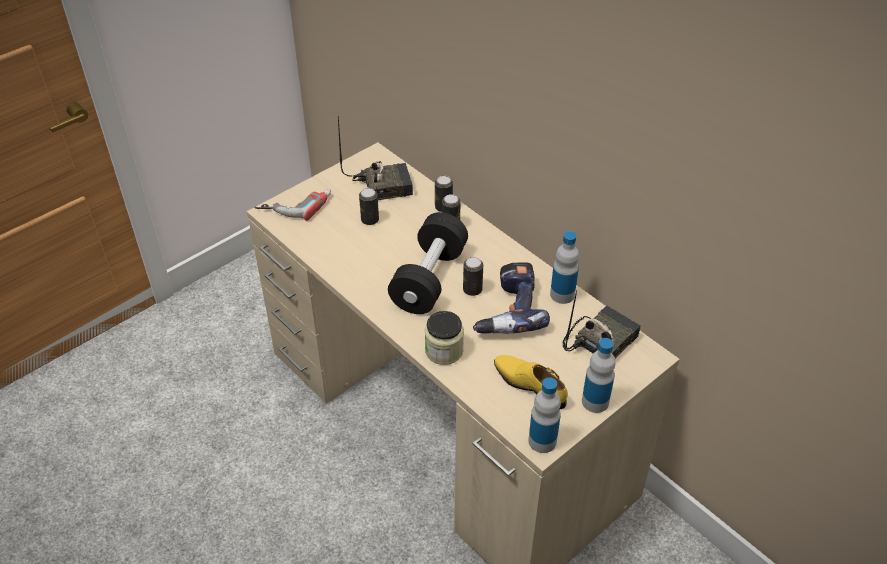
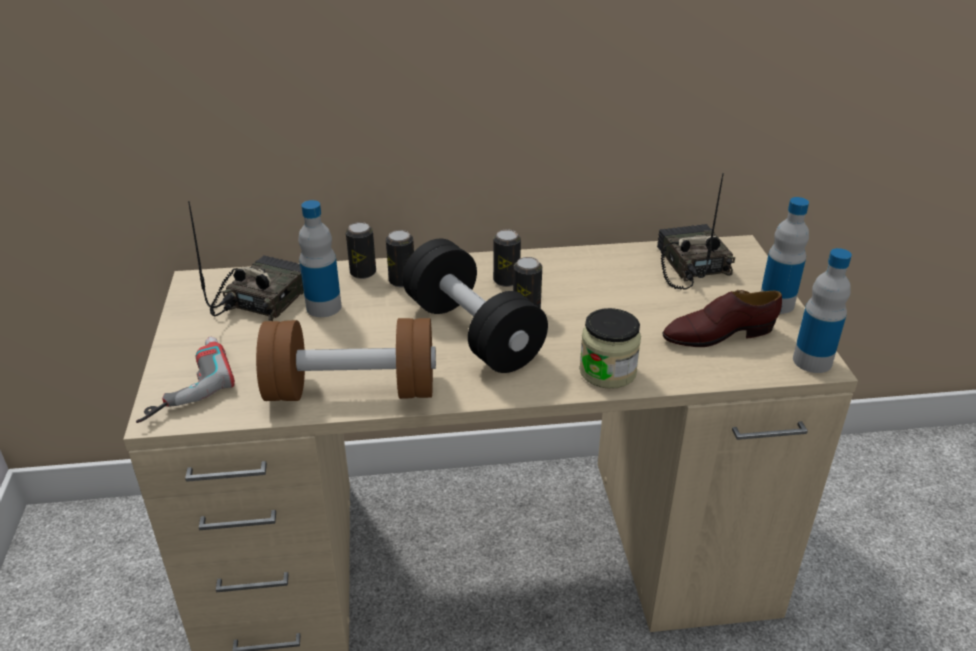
camera: 55 degrees left, 10 degrees down
can [359,188,379,225] -> can moved to [493,229,521,287]
power drill [473,262,550,334] -> none
yellow shoe [494,355,568,409] -> brown shoe [662,290,782,347]
bottle [550,231,579,304] -> bottle moved to [298,200,342,317]
none -> brown dumbbell [256,318,436,401]

